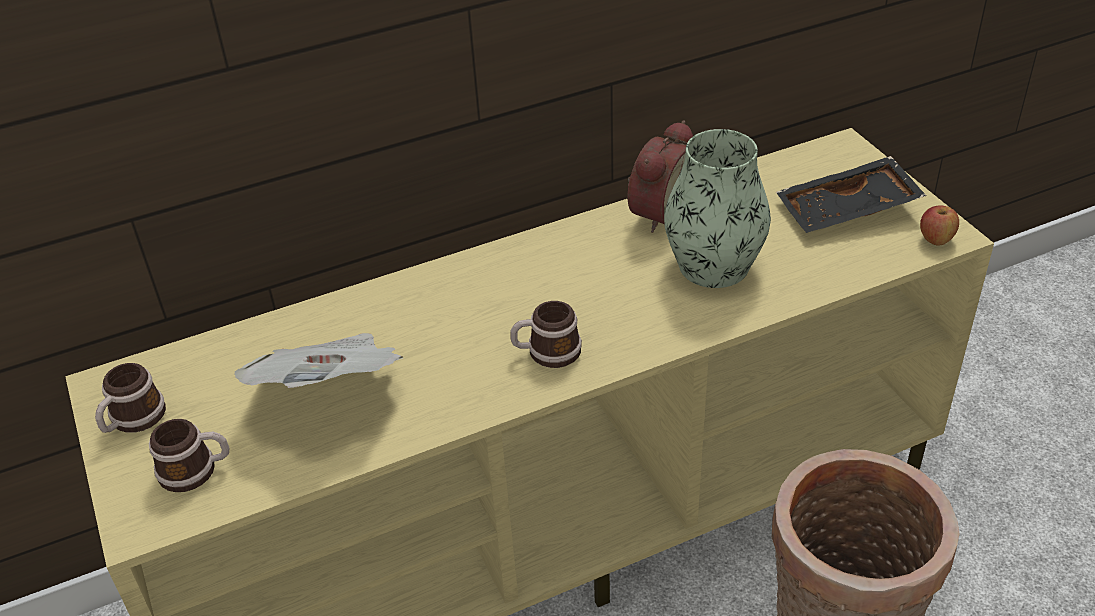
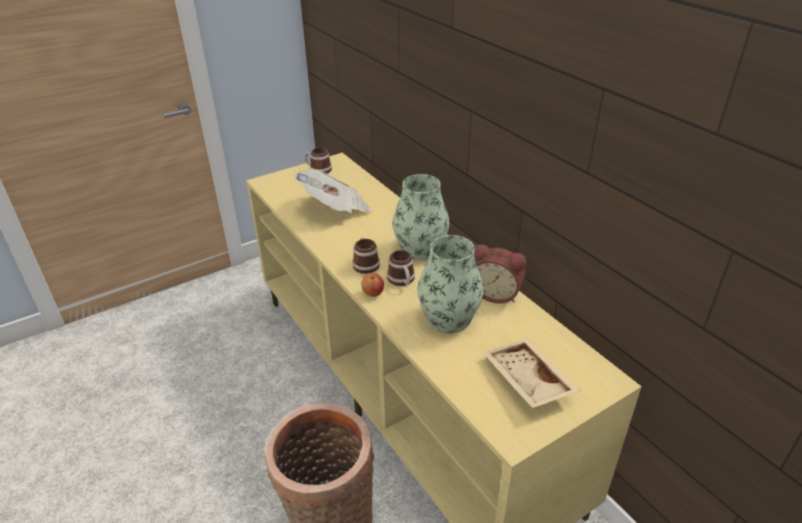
camera: 80 degrees right, 5 degrees down
mug [149,419,229,492] -> mug moved to [387,250,415,286]
black tray [776,156,926,233] -> beige tray [483,339,581,408]
apple [920,206,959,245] -> apple moved to [361,273,384,297]
none -> vase [393,174,449,261]

